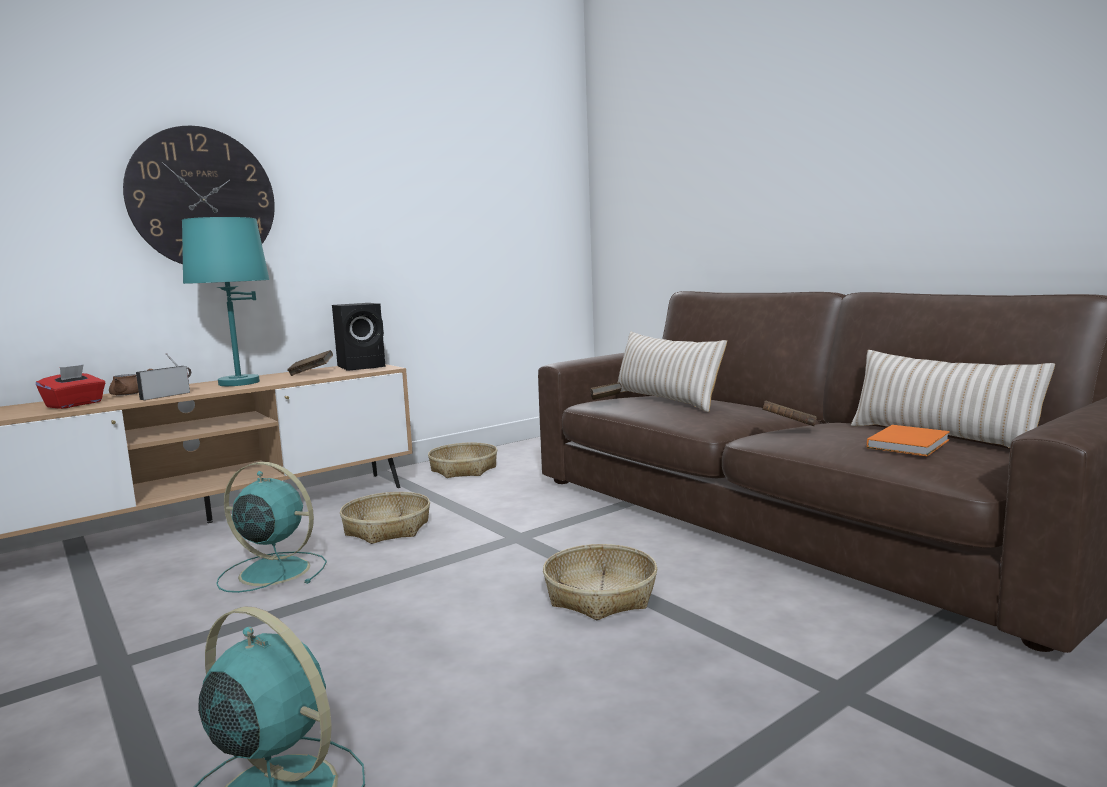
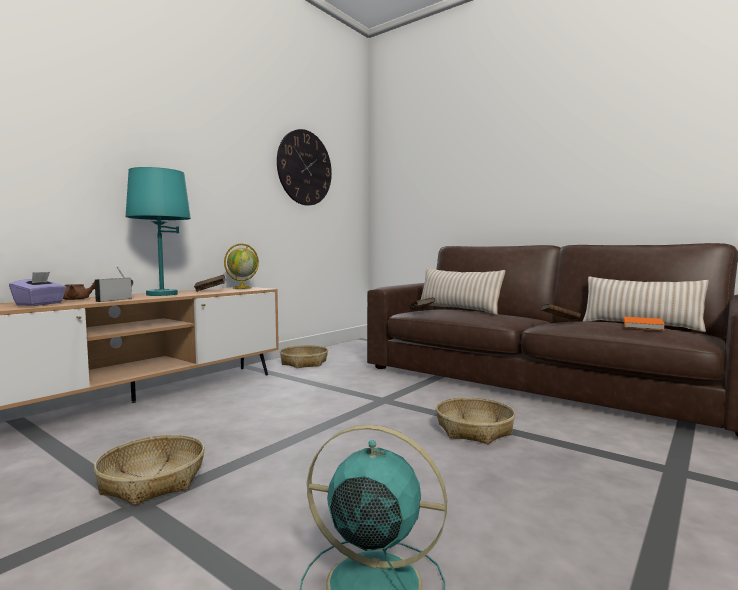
camera: 15 degrees left, 5 degrees down
red tissue box [36,364,105,409] -> purple tissue box [9,272,67,306]
wall clock [123,126,275,264] -> wall clock moved to [277,129,332,206]
turquoise fan [216,462,327,593] -> none
black speaker [332,303,386,371] -> globe [224,243,259,289]
basket [340,492,430,544] -> basket moved to [94,435,205,506]

